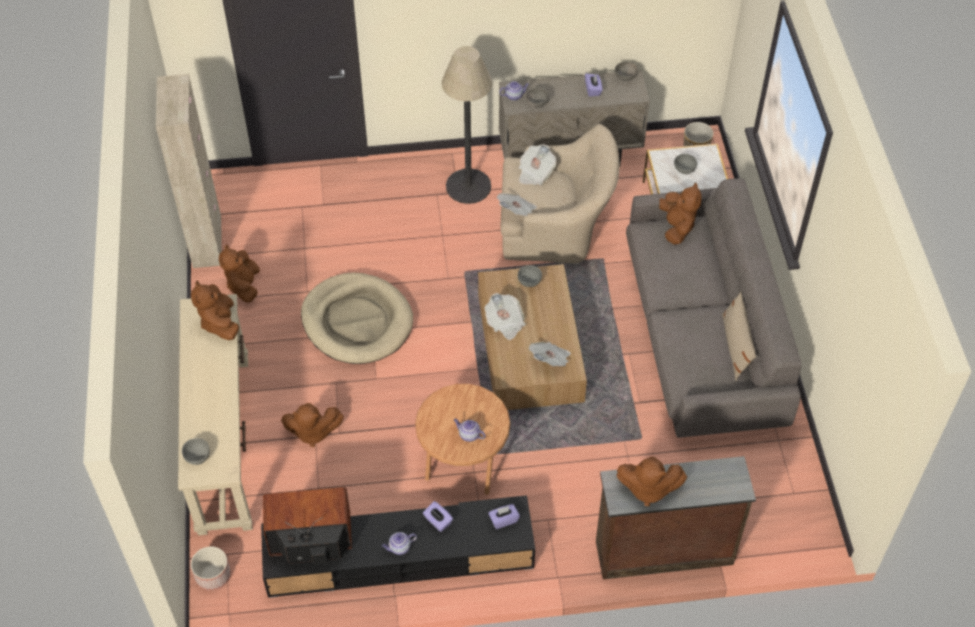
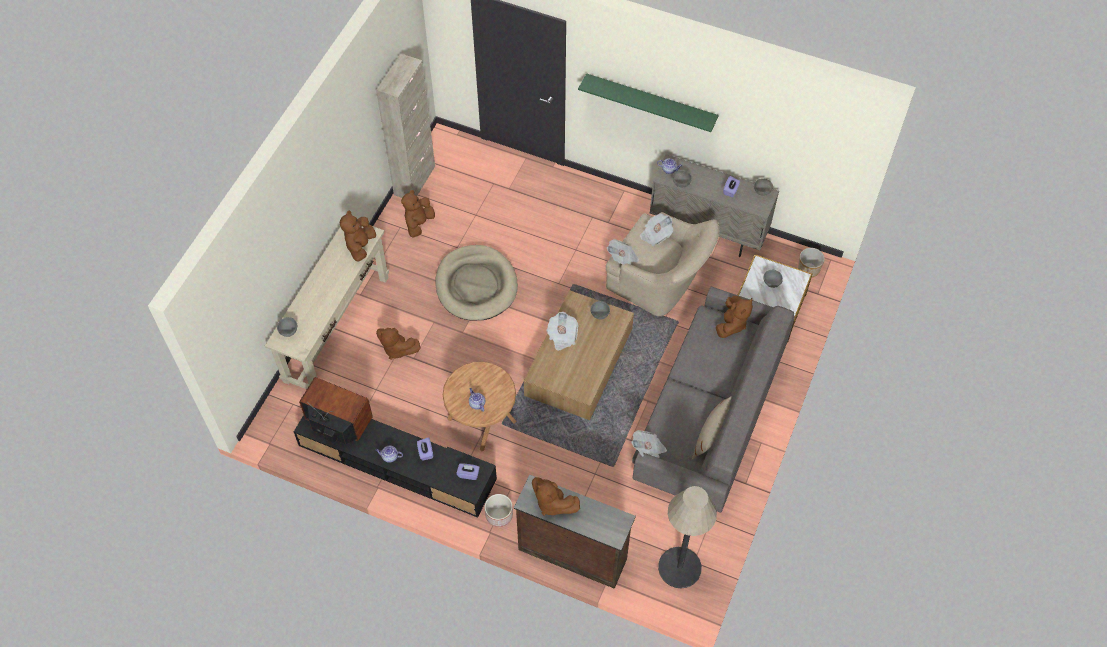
camera: 30 degrees right, 5 degrees up
planter [191,547,231,591] -> planter moved to [485,494,513,527]
floor lamp [441,46,492,204] -> floor lamp moved to [658,486,717,588]
newspaper [529,341,571,366] -> newspaper moved to [631,430,667,458]
none -> green shelf [578,73,719,132]

